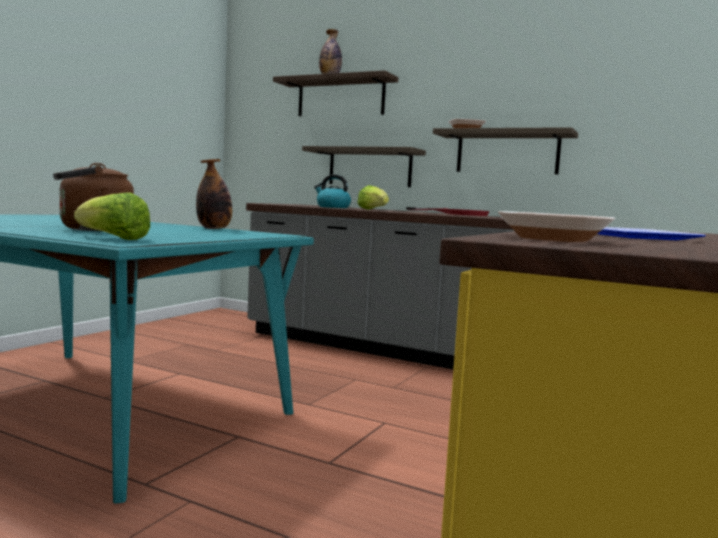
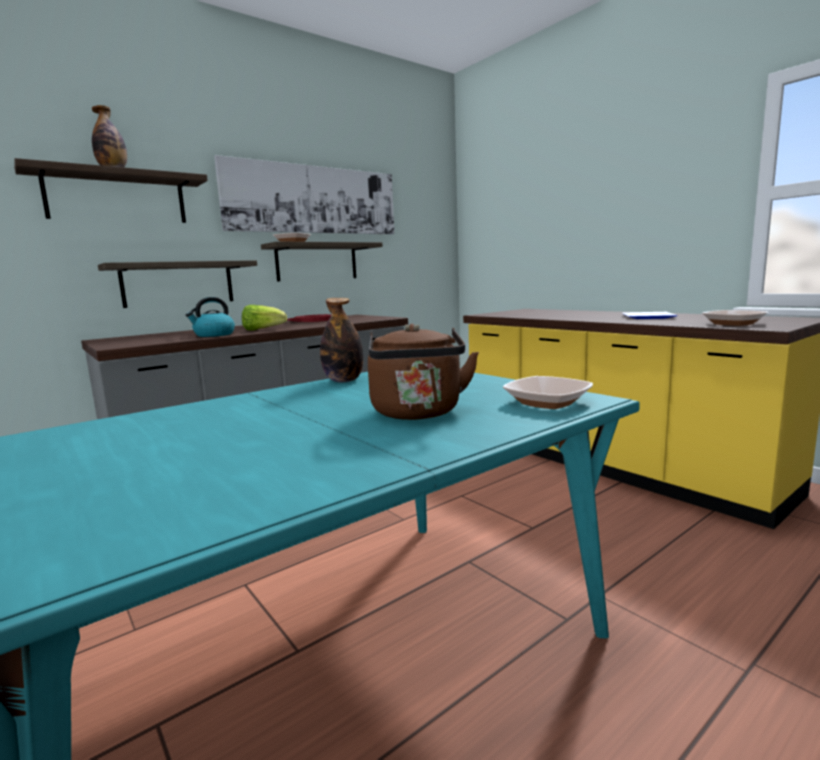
camera: 65 degrees left, 5 degrees up
lettuce [74,192,150,240] -> bowl [503,376,593,409]
none -> picture [214,155,394,234]

